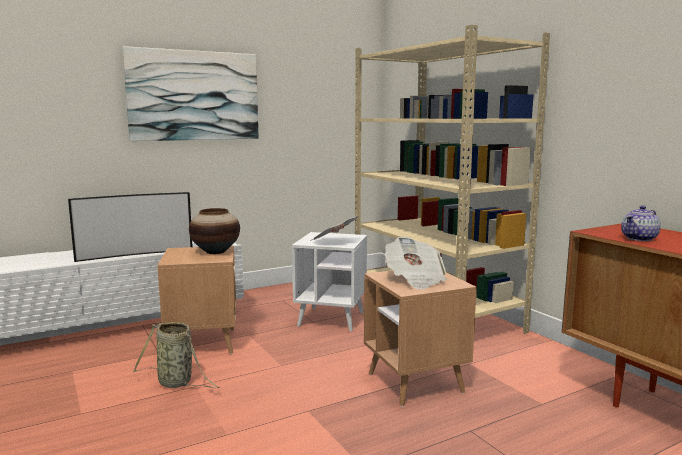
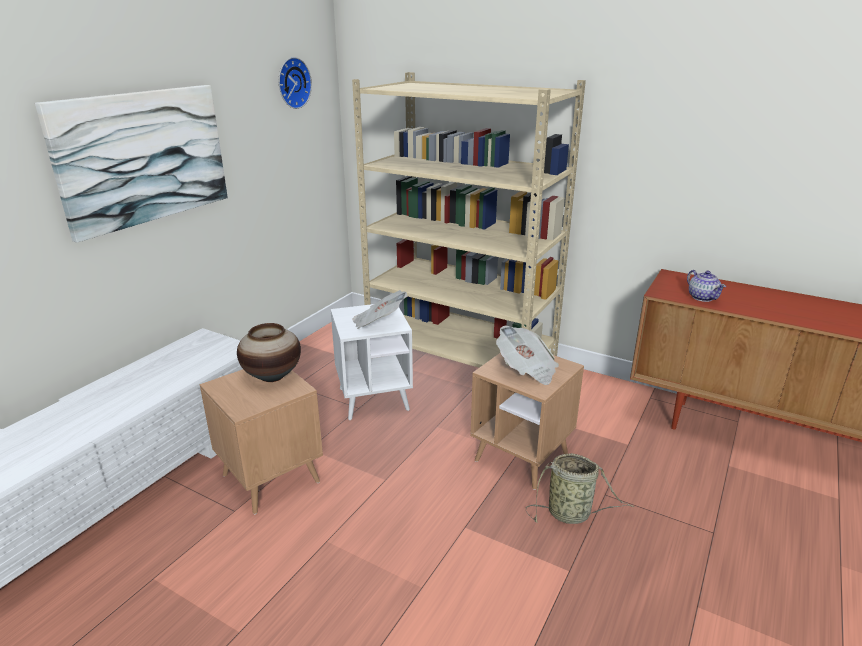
camera: 30 degrees left, 15 degrees up
television [68,192,193,262] -> none
basket [133,322,220,388] -> basket moved to [526,453,634,524]
teapot [621,205,661,241] -> teapot turned 45 degrees counterclockwise [687,270,726,302]
none -> wall clock [279,57,312,109]

